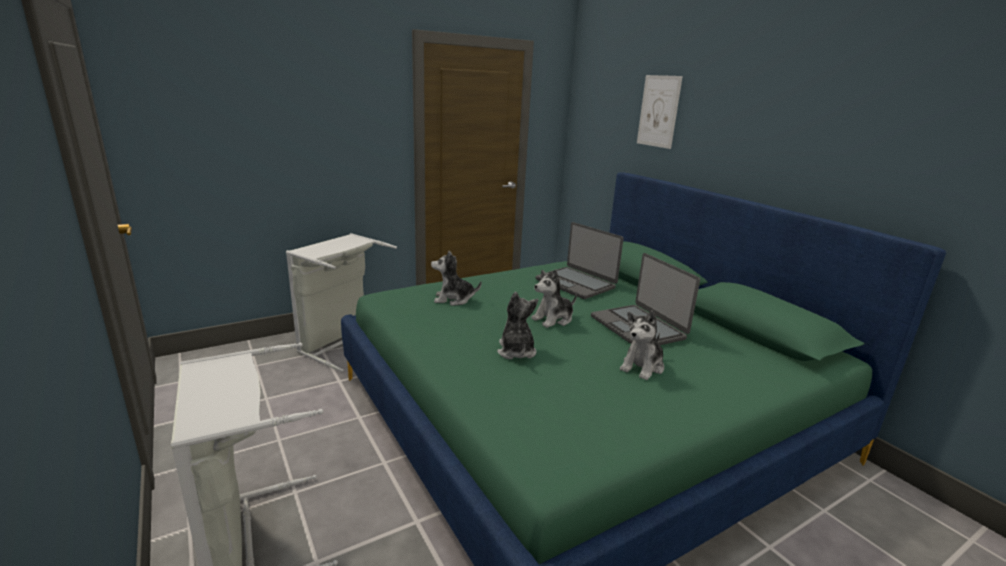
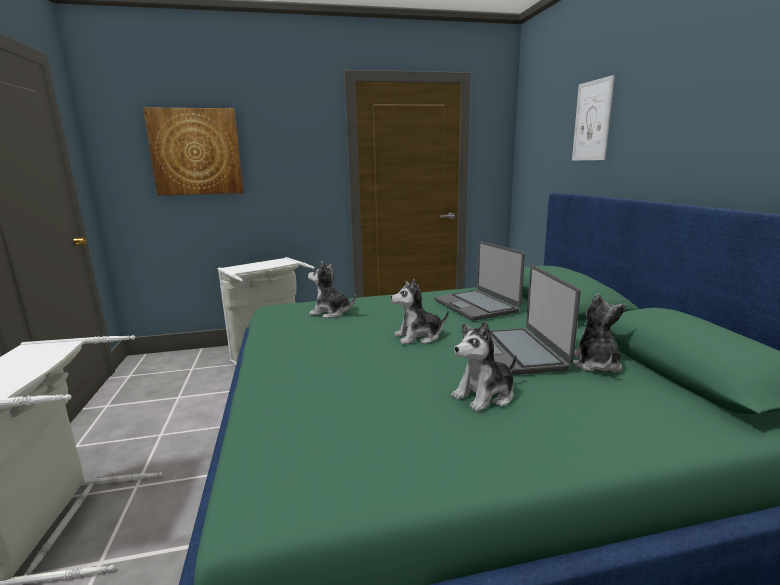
camera: 20 degrees right, 5 degrees down
plush toy [497,292,538,359] -> plush toy moved to [573,293,626,373]
none -> picture [143,107,243,195]

